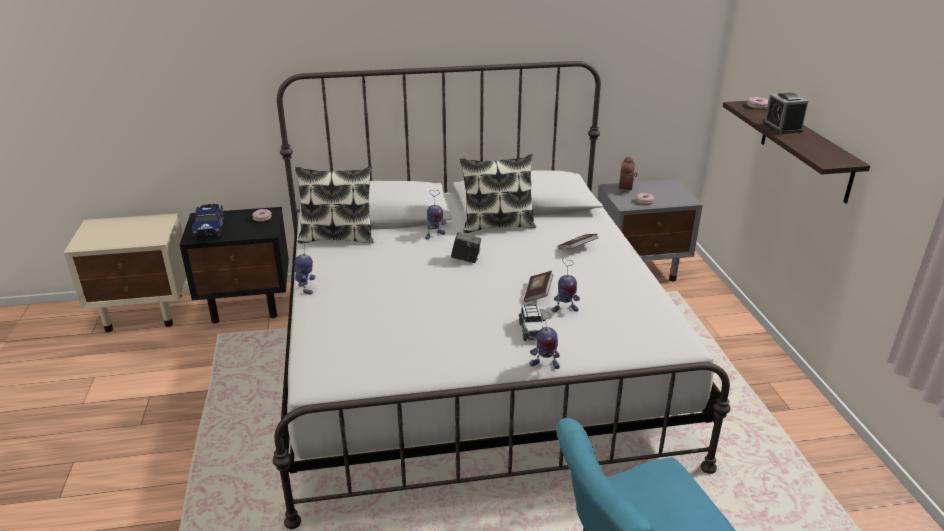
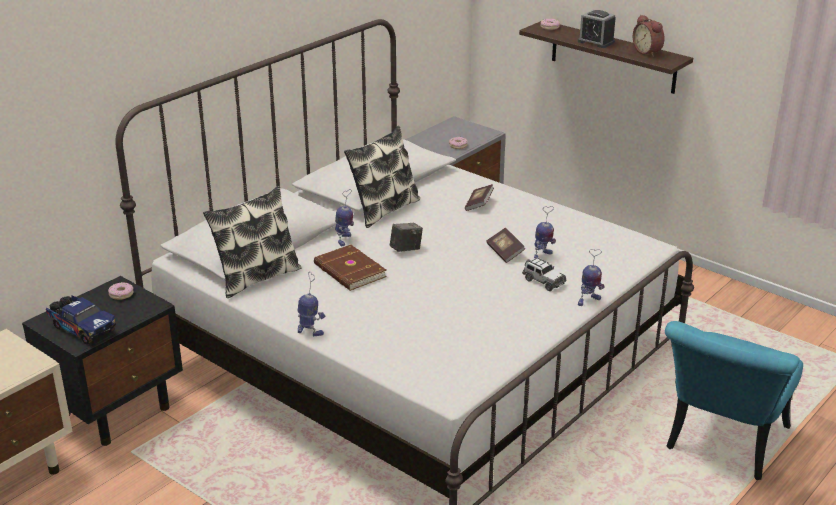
camera: 40 degrees left, 0 degrees up
alarm clock [619,156,638,193] -> alarm clock moved to [633,15,664,57]
none -> brown book [314,245,386,291]

